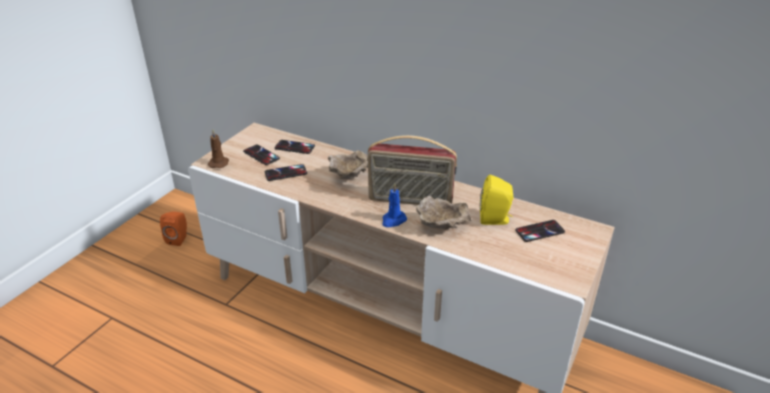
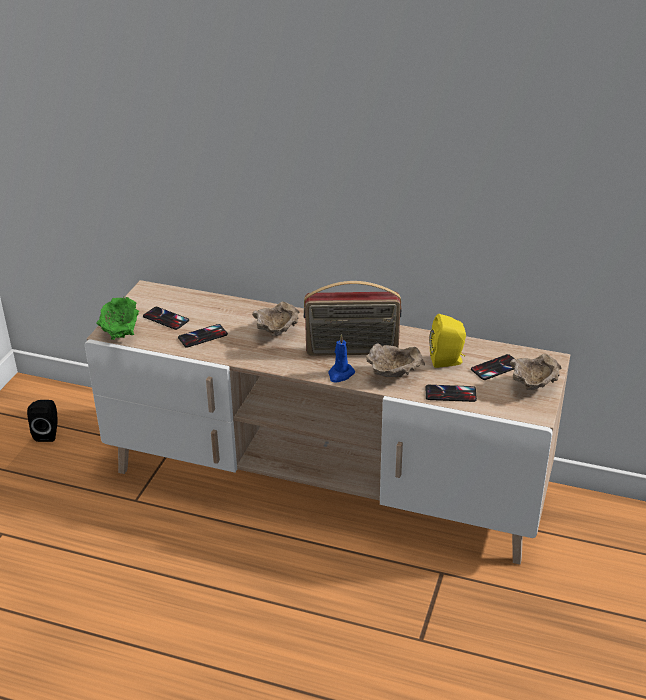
camera: 10 degrees left, 0 degrees up
orange speaker [160,212,187,246] -> black speaker [27,400,57,442]
brown candle [208,130,229,168] -> green bowl [96,297,139,340]
phone [274,140,315,154] -> phone moved to [426,385,477,402]
none -> beige bowl [510,353,561,390]

